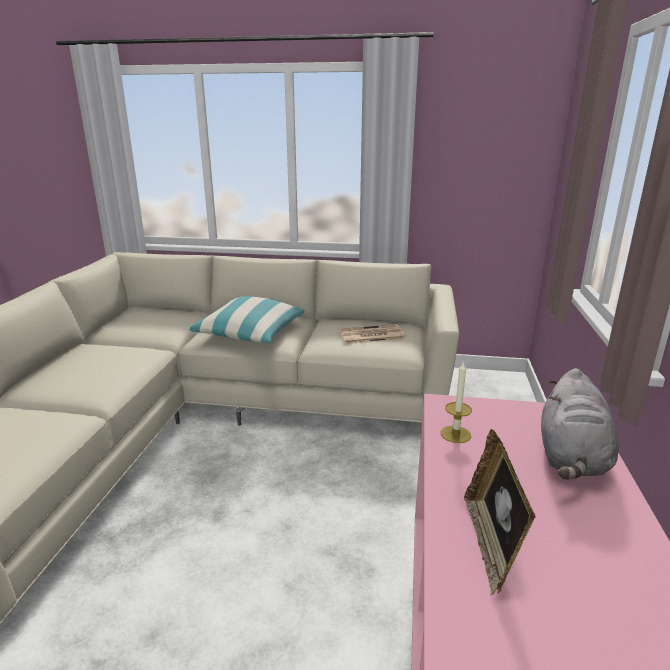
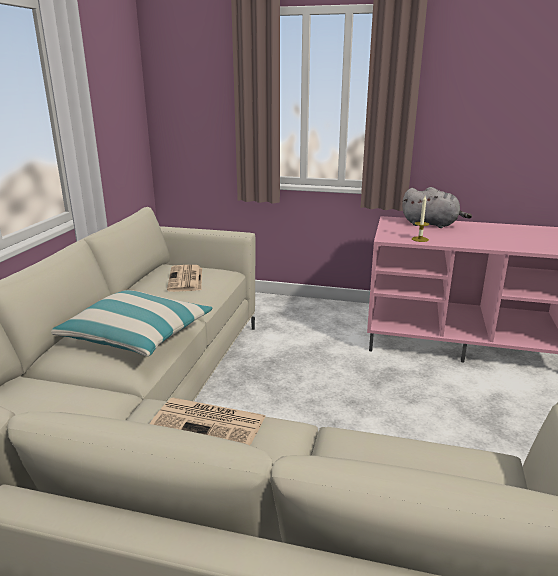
camera: 85 degrees left, 0 degrees up
picture frame [464,429,536,596] -> none
none -> newspaper [150,398,266,445]

